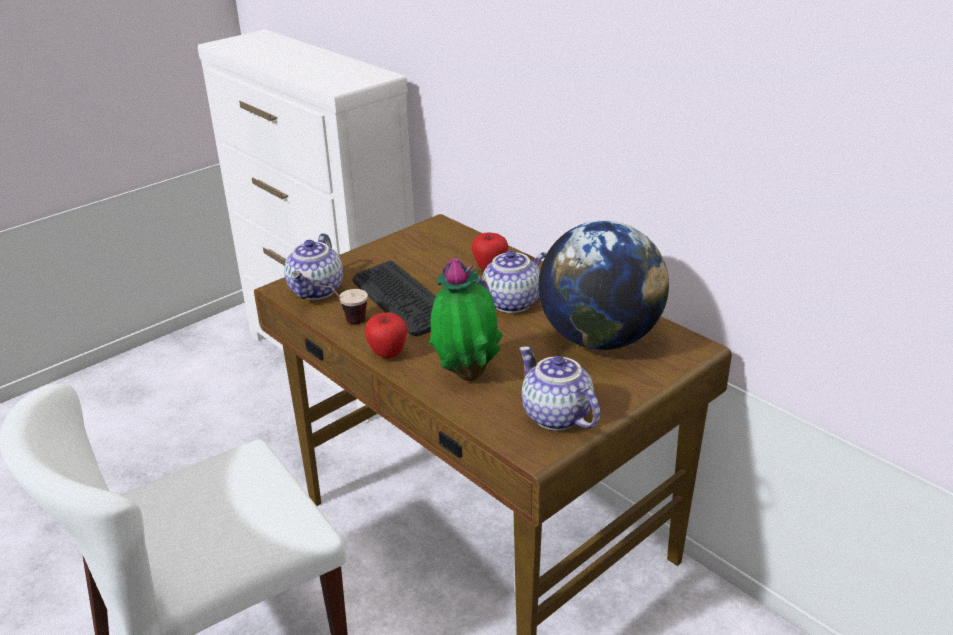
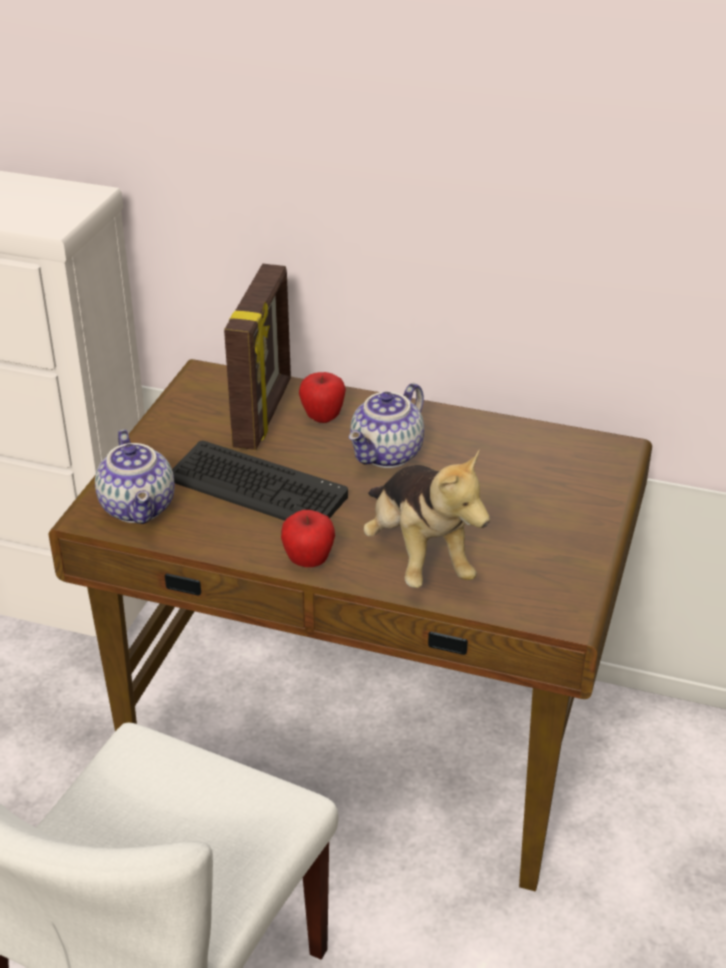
camera: 30 degrees left, 5 degrees up
cup [313,285,368,324] -> none
potted plant [429,258,503,381] -> plush toy [363,450,490,588]
teapot [519,346,600,431] -> none
globe [538,220,669,350] -> none
none -> picture frame [224,264,291,450]

